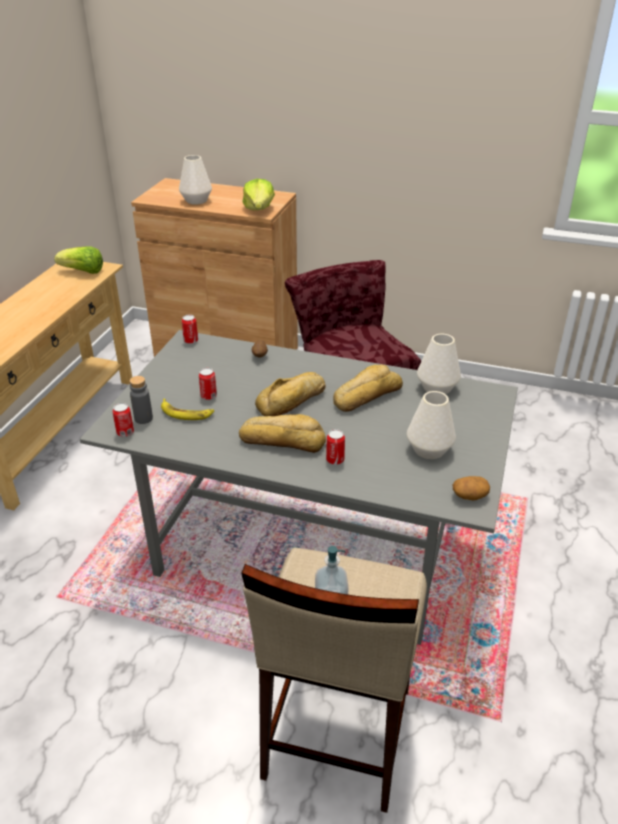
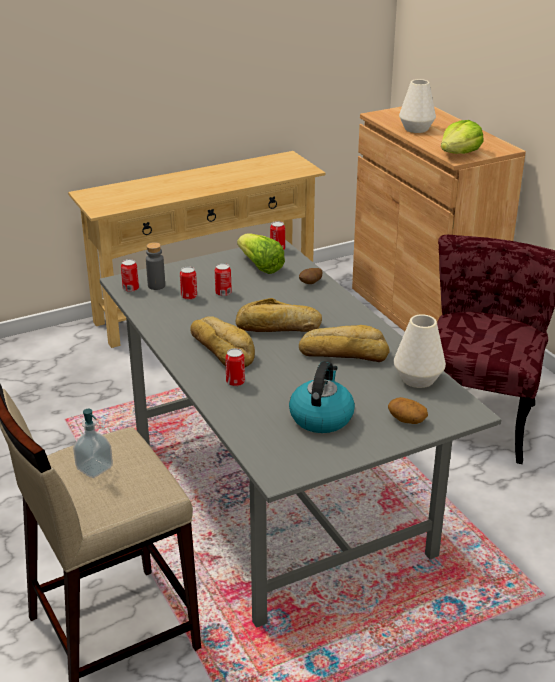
camera: 45 degrees right, 5 degrees down
lettuce [54,246,103,274] -> lettuce moved to [237,233,285,274]
banana [161,399,214,420] -> can [180,266,197,300]
white vase [407,391,456,459] -> kettle [289,361,355,433]
potato [453,476,490,500] -> potato moved to [388,397,428,424]

